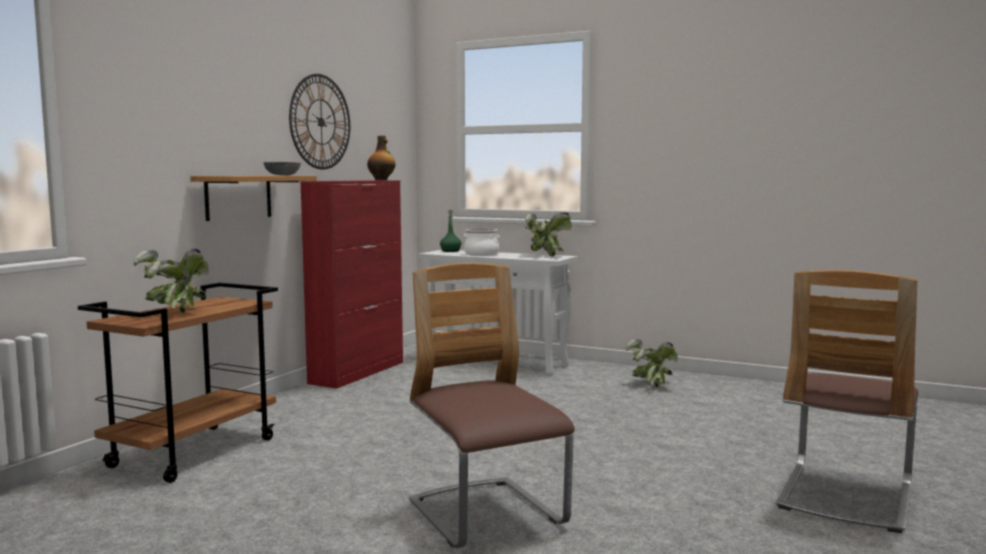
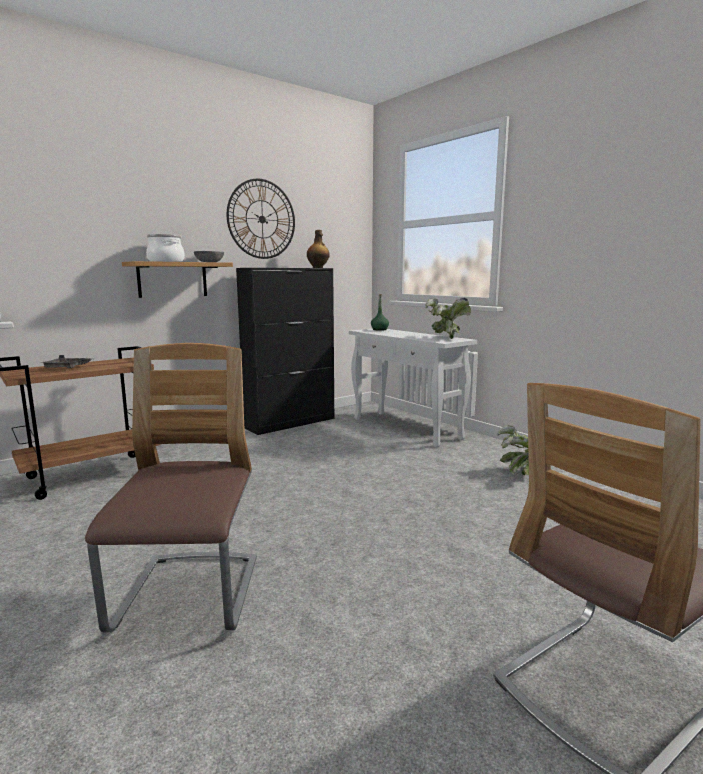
camera: 25 degrees right, 5 degrees up
potted plant [134,248,209,313] -> grey tray [41,355,95,368]
red cabinet [300,180,403,389] -> black cabinet [236,268,334,435]
cooking pot [464,228,500,256] -> cooking pot moved to [146,234,185,262]

